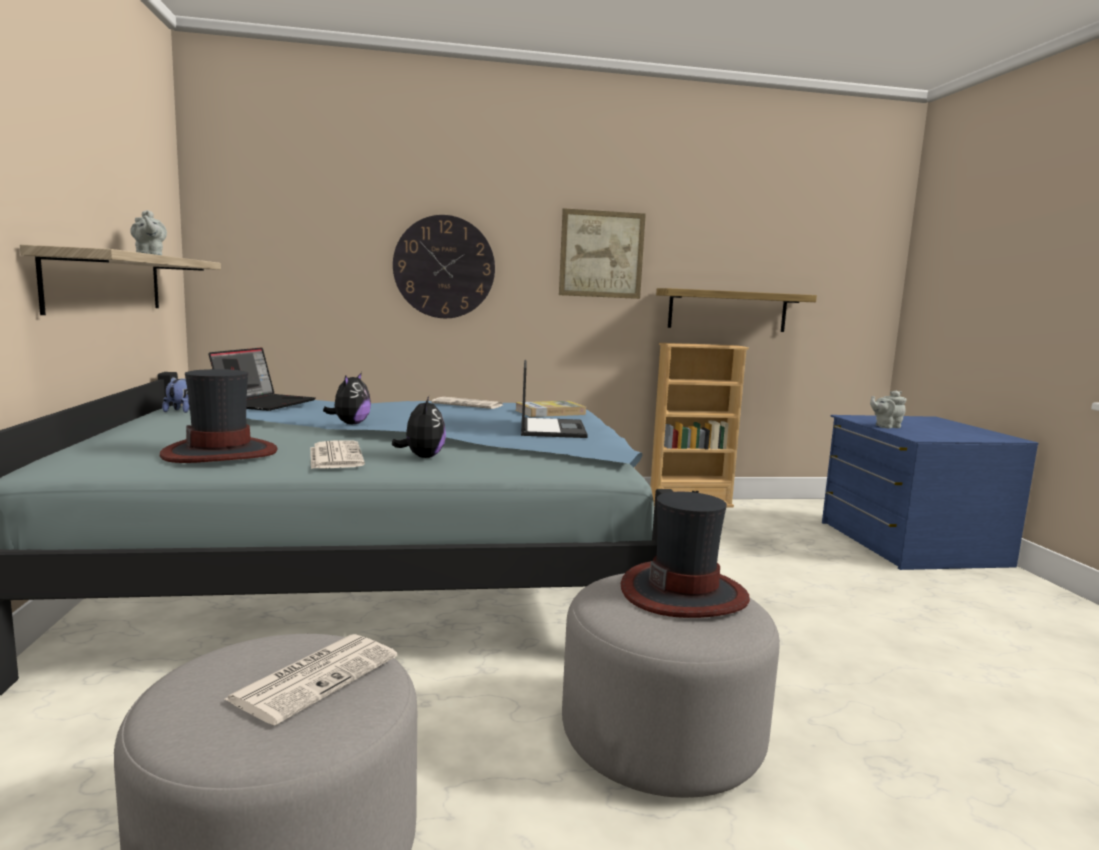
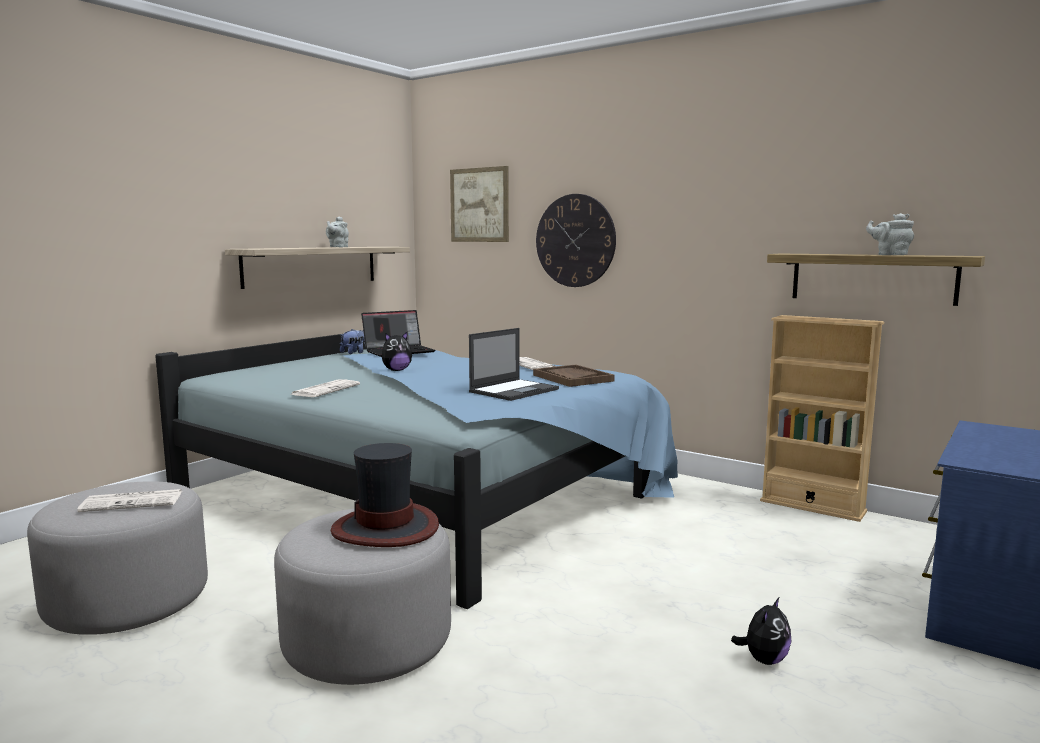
camera: 45 degrees right, 0 degrees up
hat [160,369,277,463] -> none
plush toy [392,396,446,458] -> plush toy moved to [731,597,791,665]
book [515,401,586,417] -> brown tray [533,365,615,387]
picture [559,208,646,299] -> picture moved to [450,166,509,242]
grey teapot [870,390,907,428] -> grey teapot moved to [866,213,914,255]

